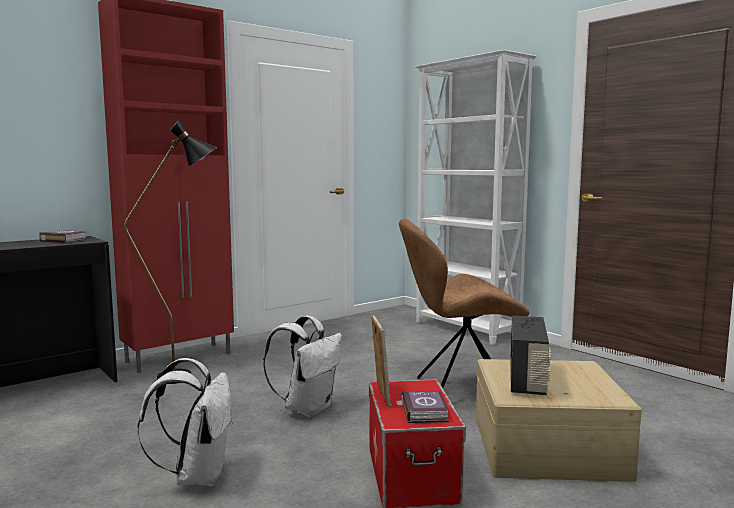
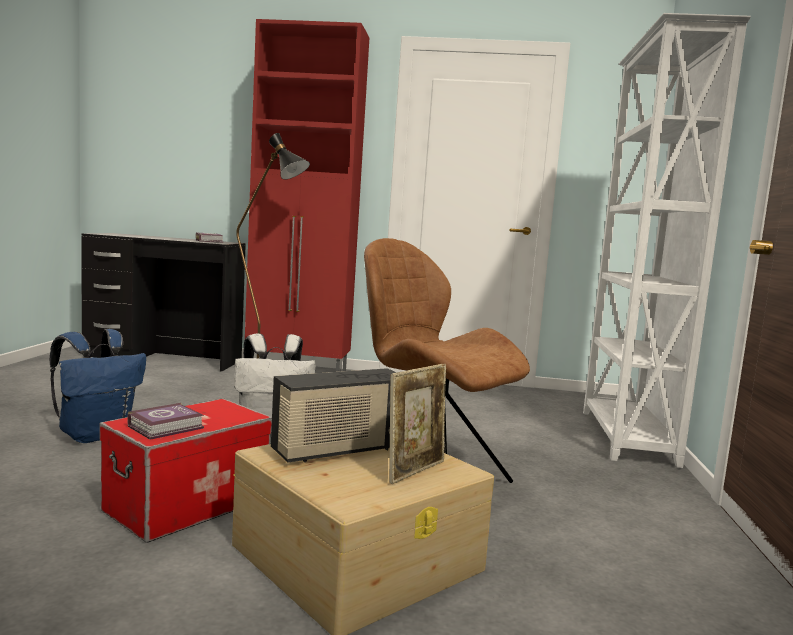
camera: 45 degrees right, 0 degrees up
white backpack [137,358,233,486] -> blue backpack [50,329,146,443]
picture frame [371,315,391,407] -> picture frame moved to [389,364,446,484]

